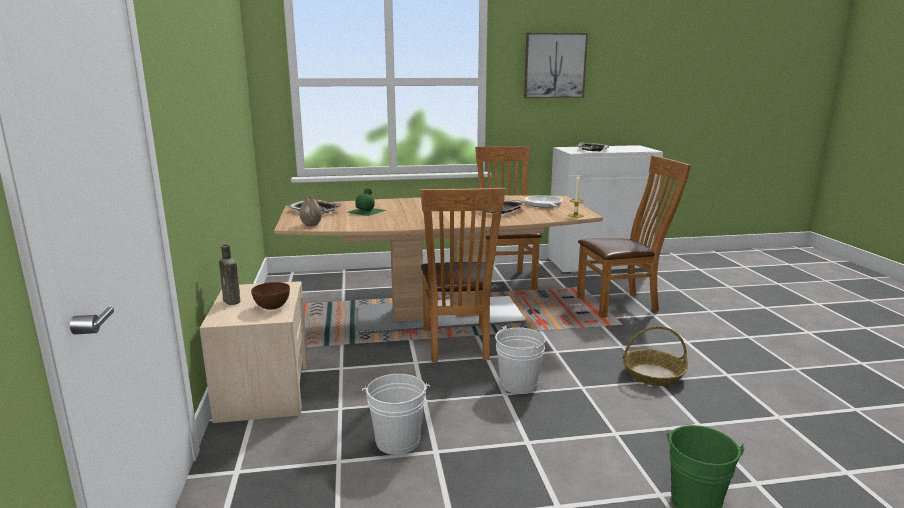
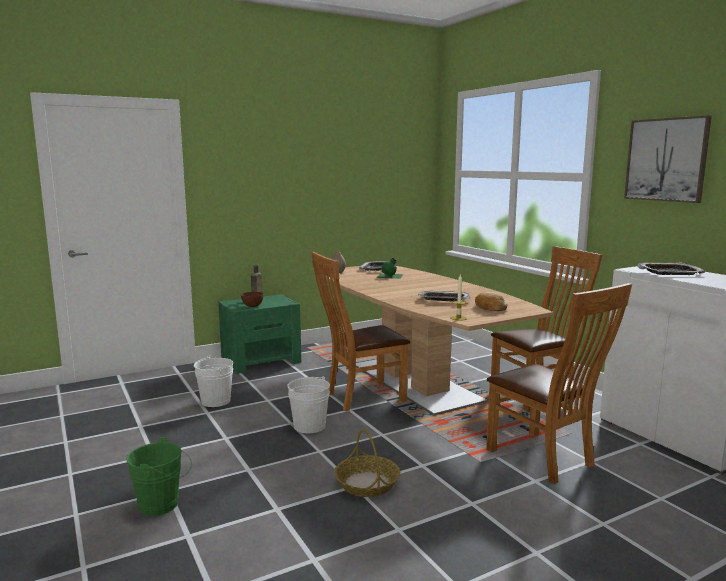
camera: 70 degrees right, 5 degrees down
beige nightstand [200,281,308,423] -> green nightstand [218,294,301,374]
frying pan [525,195,563,208] -> bread [475,292,507,311]

